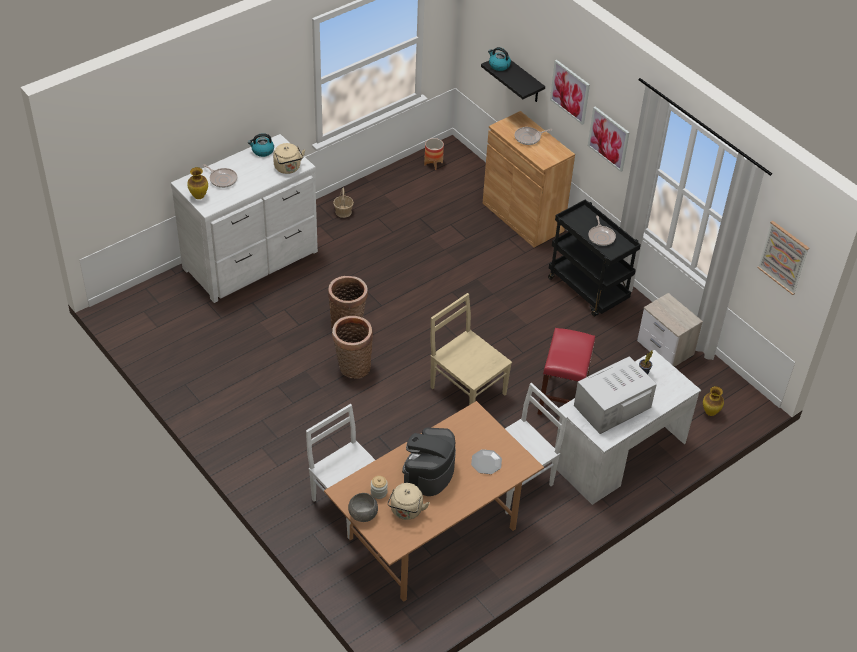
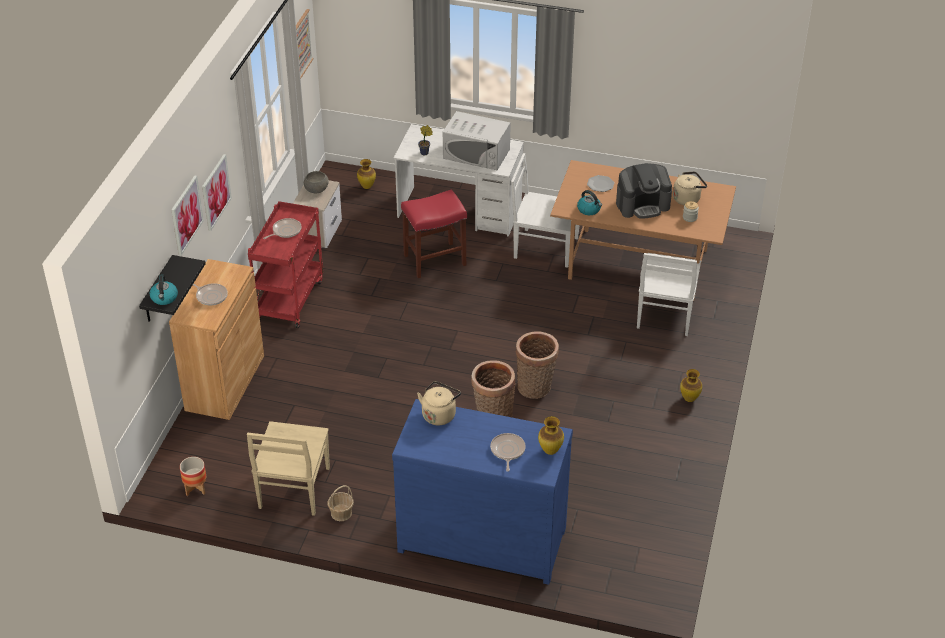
camera: 125 degrees left, 5 degrees down
white dresser [171,134,318,303] -> blue dresser [392,399,573,585]
kettle [248,133,274,157] -> kettle moved to [577,190,602,215]
grey bowl [348,493,378,522] -> grey bowl moved to [304,171,329,193]
beige chair [430,293,512,405] -> beige chair moved to [247,421,330,516]
black cart [548,199,641,317] -> red cart [248,201,323,328]
none -> vase [680,369,702,402]

